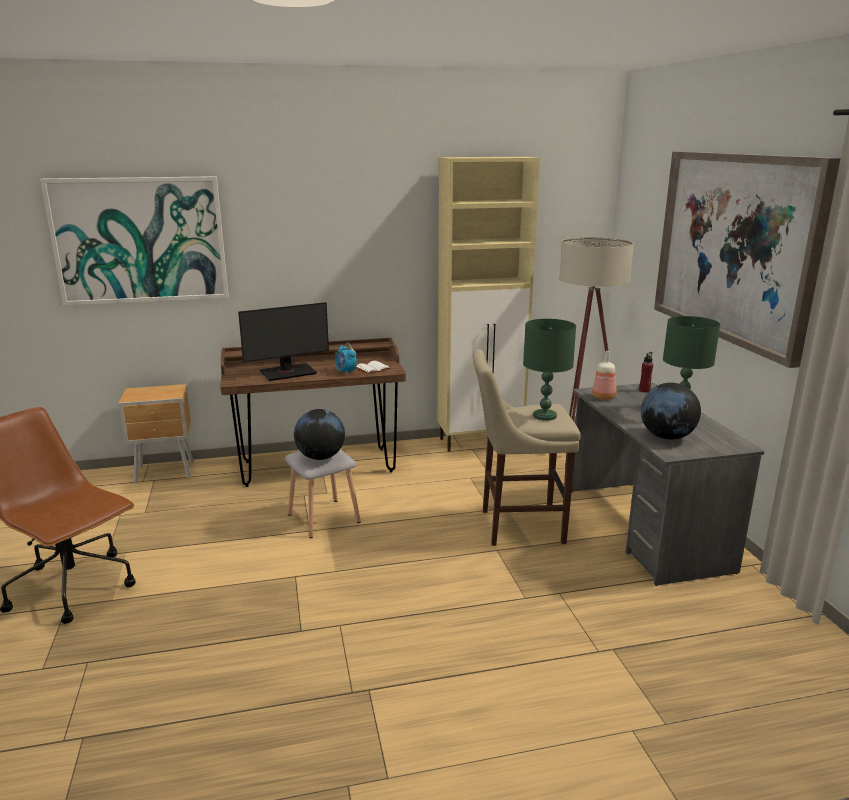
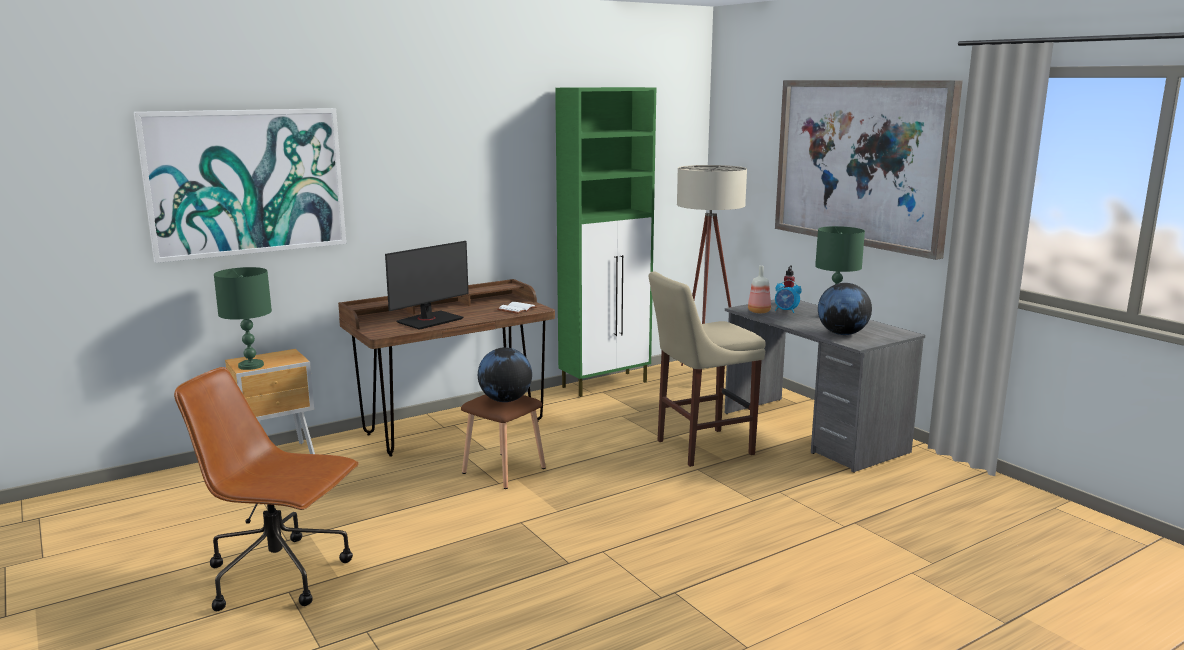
camera: 20 degrees left, 5 degrees down
grey stool [285,449,361,538] -> brown stool [461,394,546,489]
alarm clock [335,343,357,375] -> alarm clock moved to [775,280,802,313]
beige cabinet [437,157,540,452] -> green cabinet [555,87,656,397]
green table lamp [523,319,576,421] -> green table lamp moved to [214,267,272,370]

